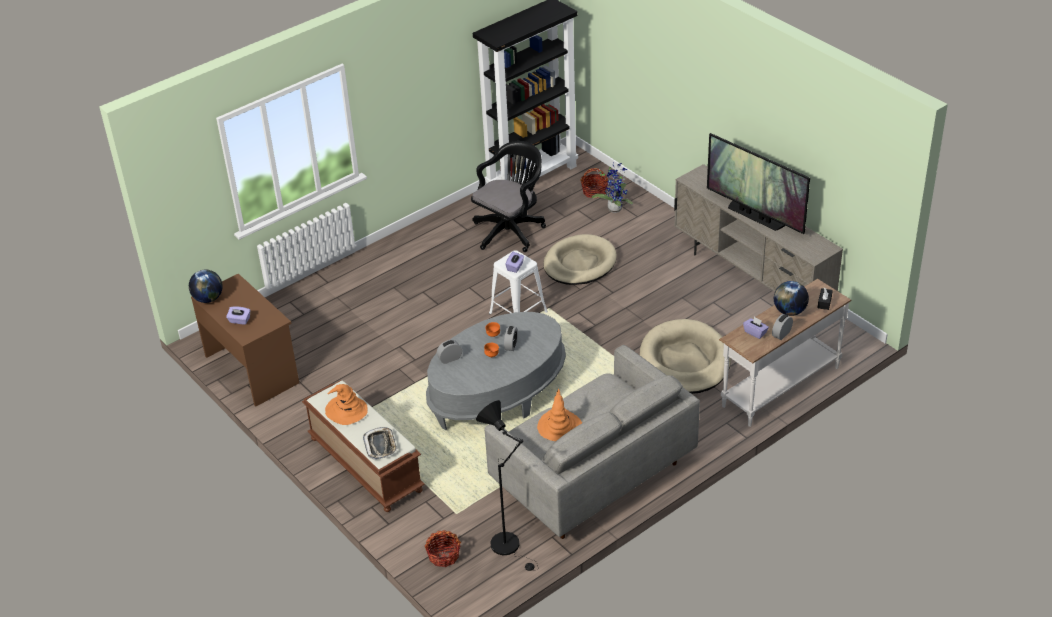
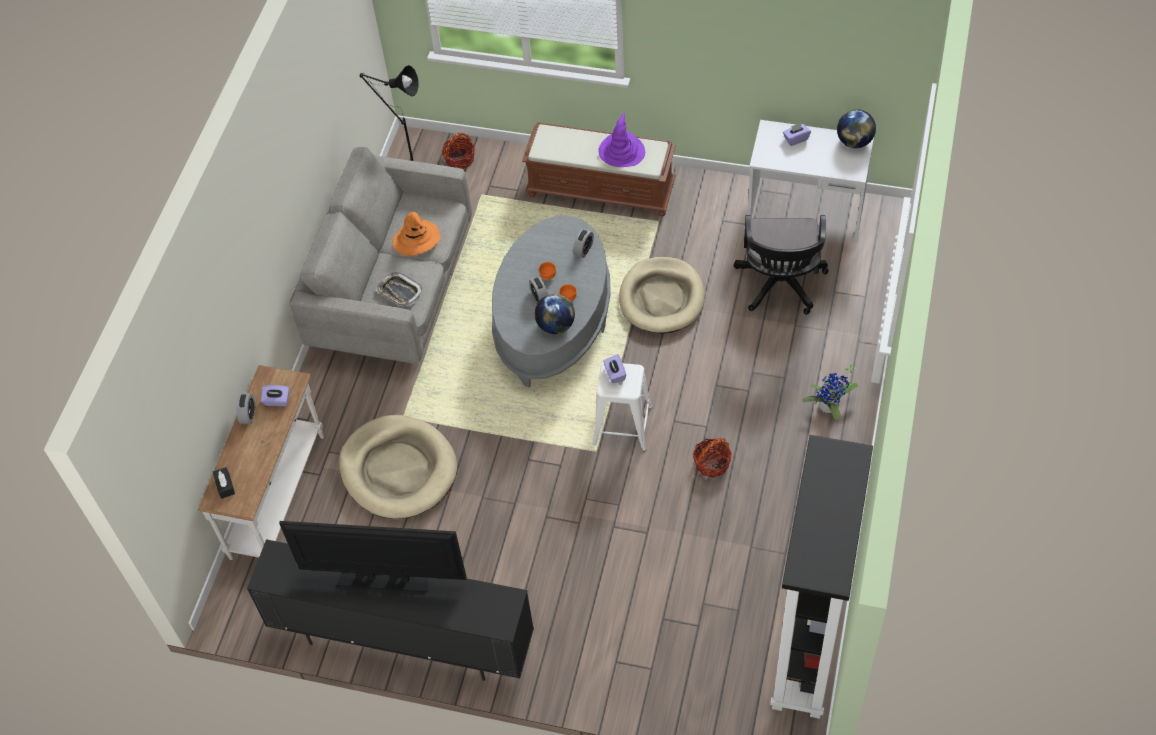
camera: 145 degrees right, 15 degrees up
brown desk [191,274,299,407] -> white desk [747,120,874,240]
orange hat [325,384,368,425] -> purple hat [599,113,645,167]
tray [363,427,397,459] -> tray moved to [376,272,423,306]
black office chair [471,141,546,252] -> black office chair moved to [734,215,828,315]
beige dog bed [543,234,617,285] -> beige dog bed moved to [619,257,705,334]
basket [580,168,608,199] -> basket moved to [693,438,732,478]
potted plant [592,163,633,213] -> potted plant moved to [803,364,859,420]
beige tv stand [674,164,843,292] -> black tv stand [247,539,534,681]
globe [774,281,809,316] -> globe moved to [535,294,575,334]

